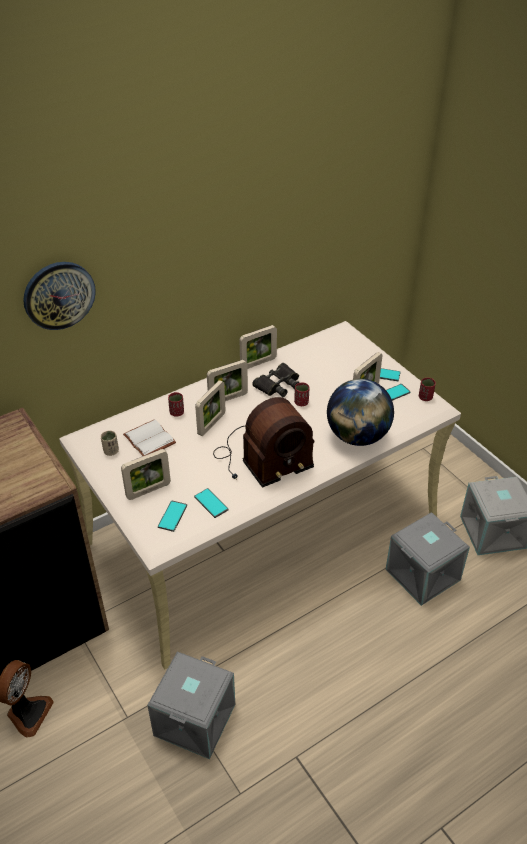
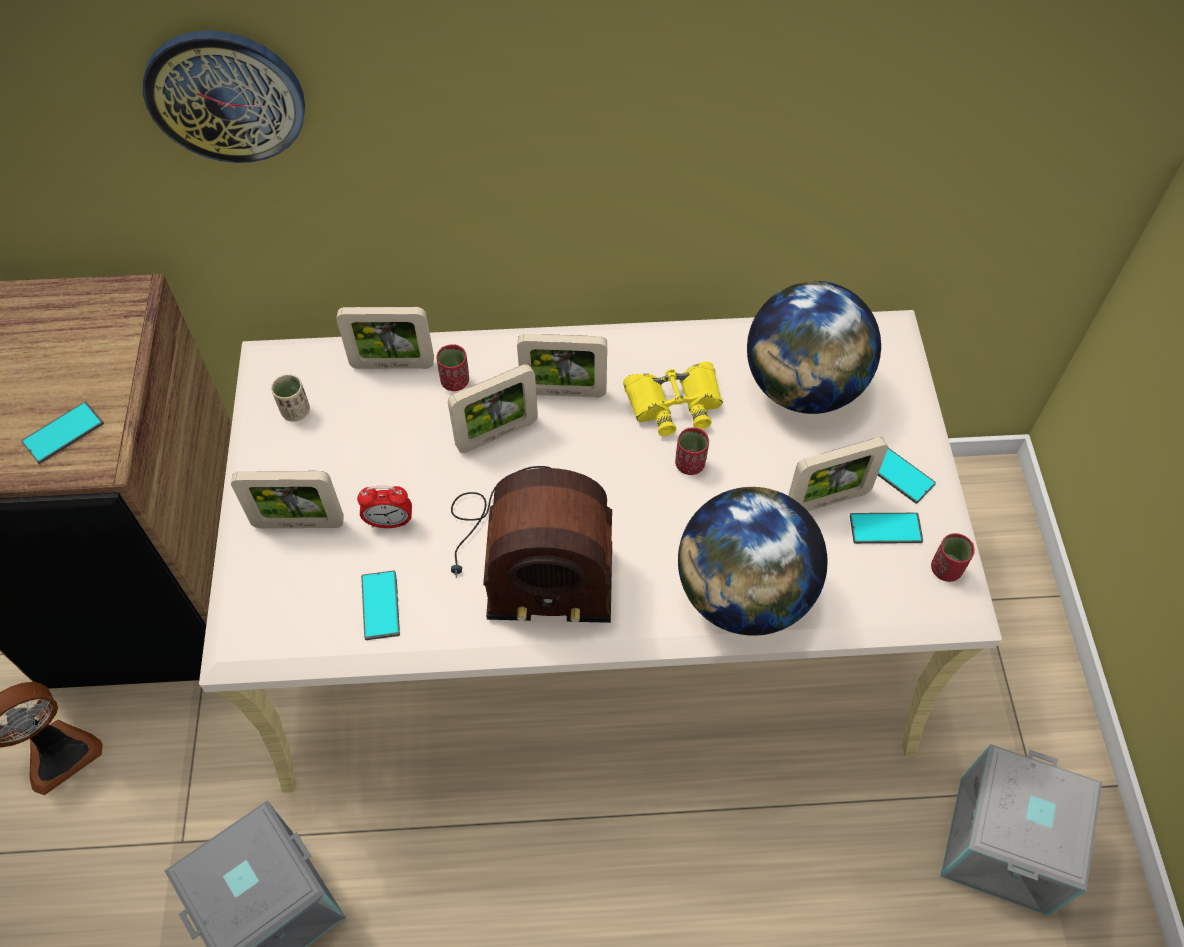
camera: 30 degrees right, 15 degrees up
white book [123,419,176,456] -> none
phone [158,500,187,532] -> phone moved to [21,401,104,464]
picture frame [240,325,277,369] -> picture frame moved to [337,307,434,369]
black binoculars [252,363,300,397] -> yellow binoculars [623,362,723,436]
grey storage box [386,512,470,606] -> none
none -> alarm clock [357,486,412,528]
none -> globe [747,281,881,414]

